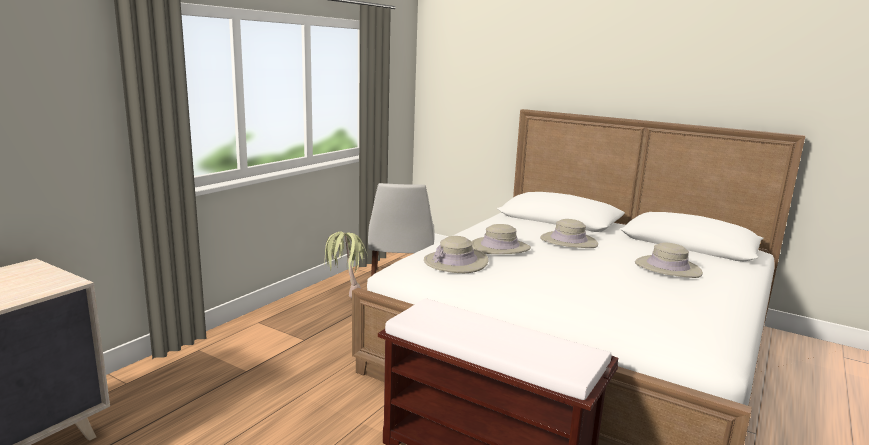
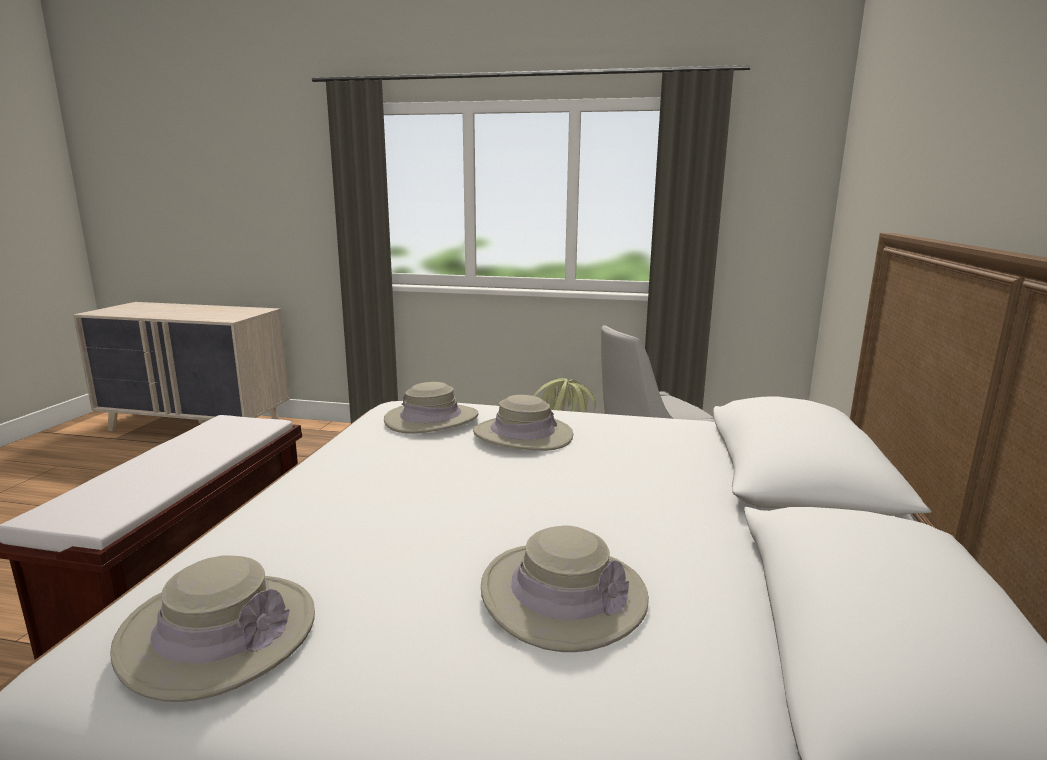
camera: 70 degrees right, 0 degrees up
beige hat [540,219,598,248] -> beige hat moved to [110,555,315,702]

